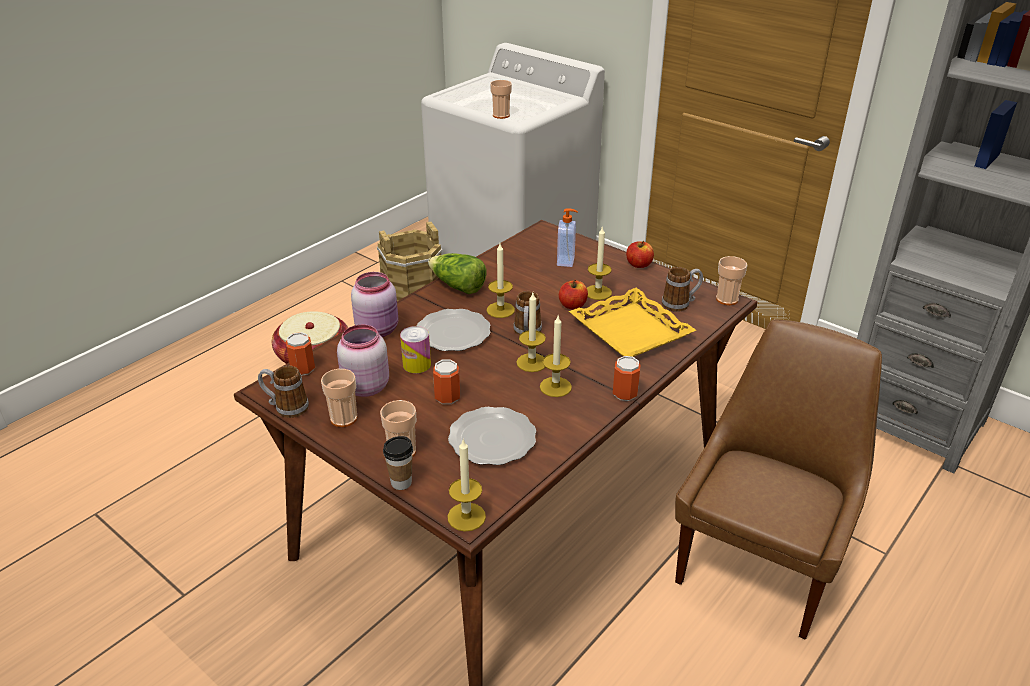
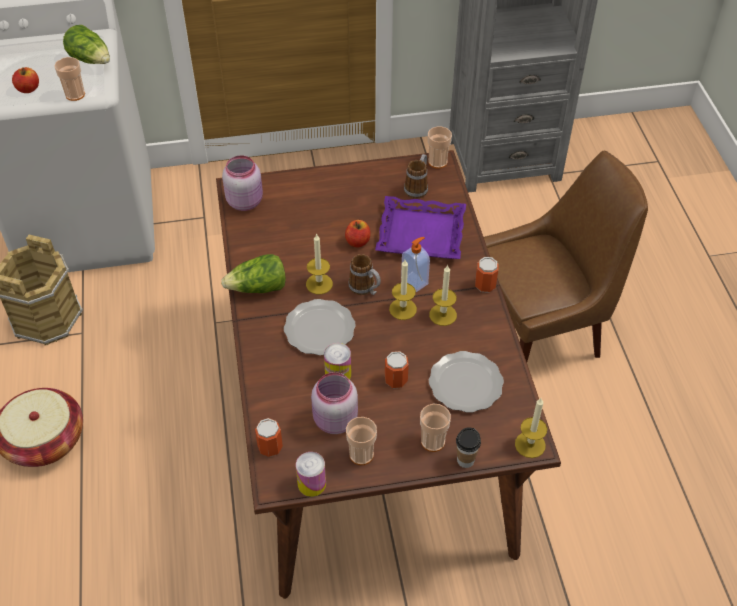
camera: 50 degrees left, 15 degrees up
mug [258,365,309,418] -> can [296,452,326,497]
pink jar [351,272,398,337] -> pink jar moved to [222,155,263,211]
soap dispenser [557,208,578,267] -> soap dispenser moved to [401,237,430,292]
yellow tray [569,288,696,357] -> purple tray [375,196,466,259]
candle [587,226,612,300] -> none
apple [626,241,654,268] -> apple moved to [12,67,39,93]
brown chair [675,319,882,640] -> brown chair turned 90 degrees clockwise [484,151,648,362]
none -> lettuce [63,25,110,64]

